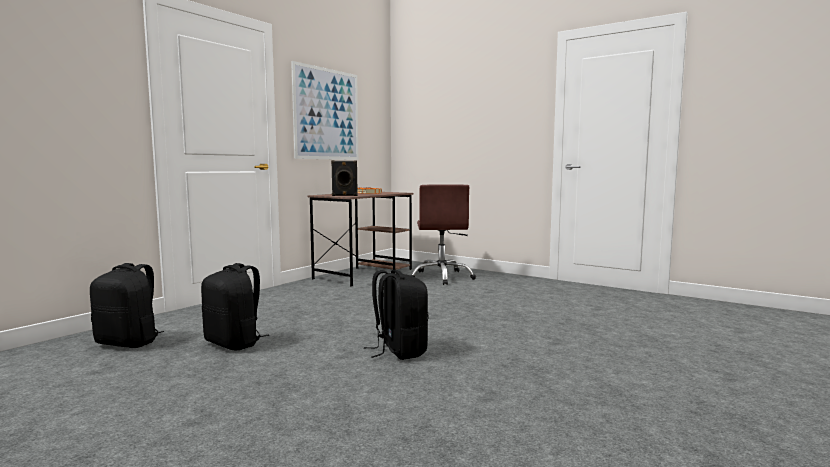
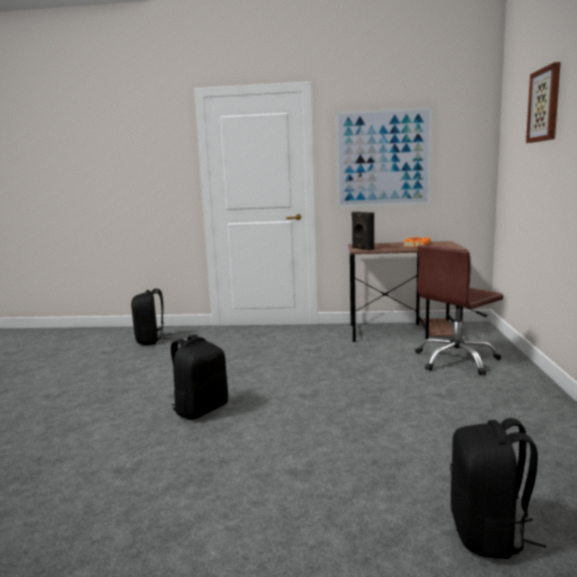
camera: 60 degrees right, 5 degrees up
black backpack [201,263,269,350] -> black backpack moved to [450,418,546,559]
none -> picture [526,62,561,143]

